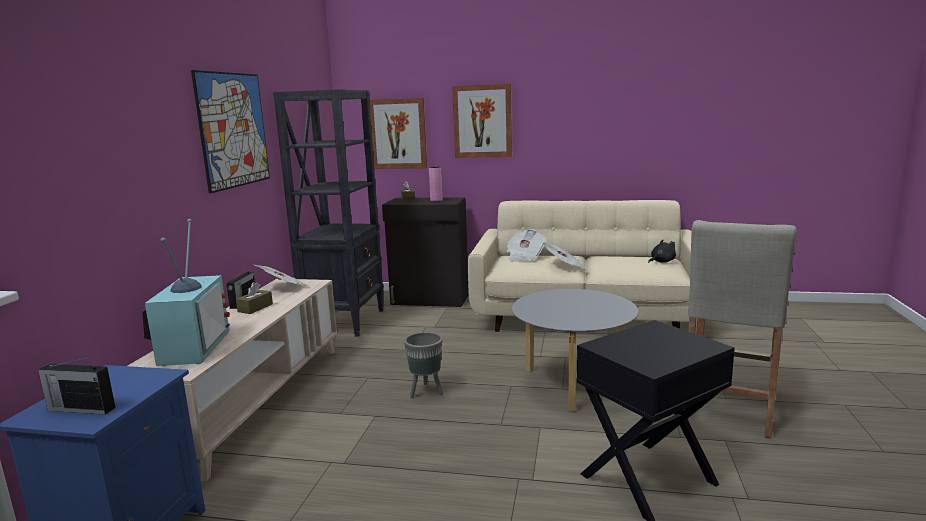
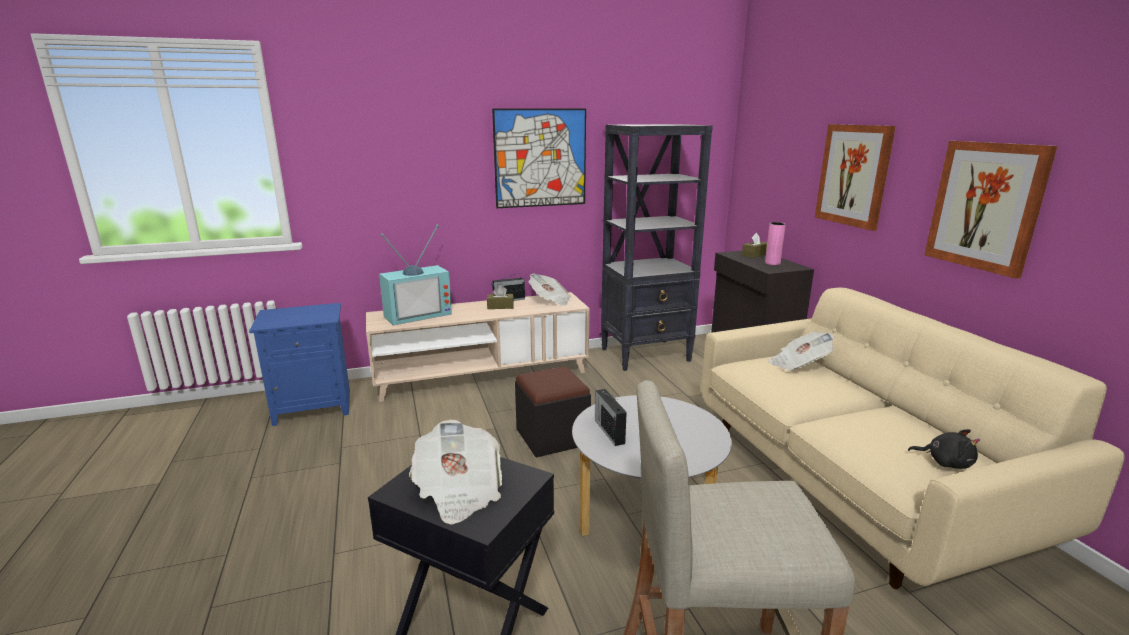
camera: 60 degrees right, 5 degrees up
radio [38,357,116,415] -> radio moved to [595,389,627,446]
picture [369,98,427,169] -> picture moved to [924,141,1058,279]
grey planter [404,332,443,398] -> black ottoman [515,366,591,457]
newspaper [541,242,586,269] -> newspaper moved to [409,420,502,525]

